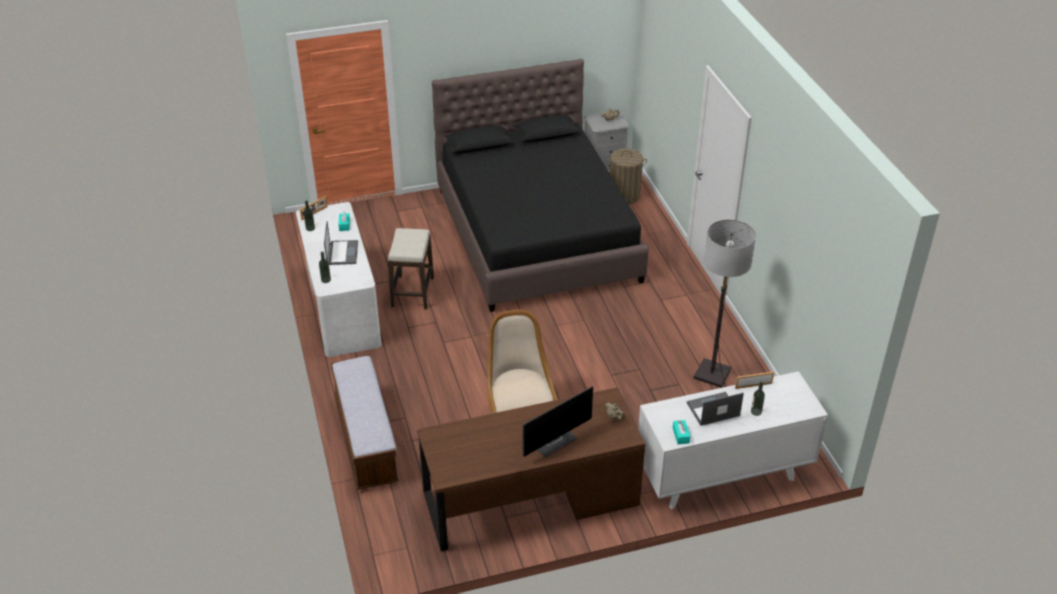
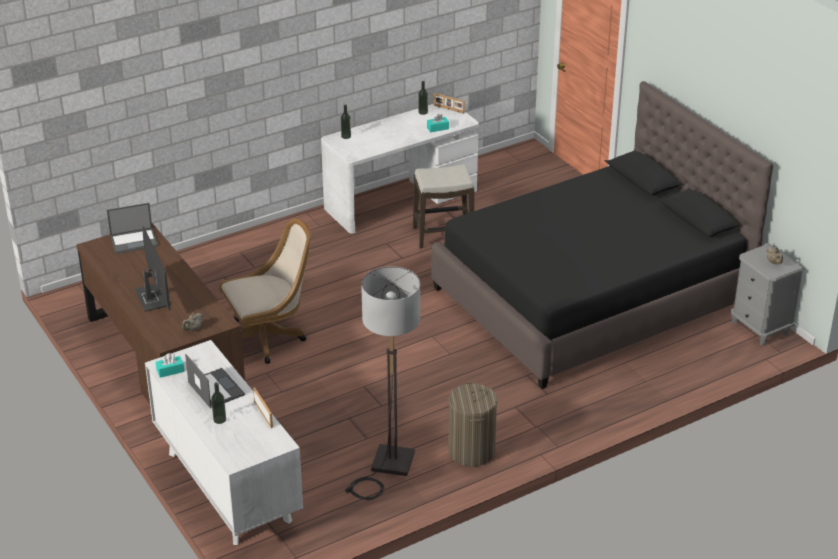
camera: 75 degrees right, 5 degrees down
laptop [324,222,358,265] -> laptop moved to [107,203,158,254]
bench [330,356,399,490] -> none
monitor [522,386,593,457] -> monitor turned 150 degrees counterclockwise [135,226,171,312]
laundry basket [607,148,647,205] -> laundry basket moved to [449,382,497,466]

